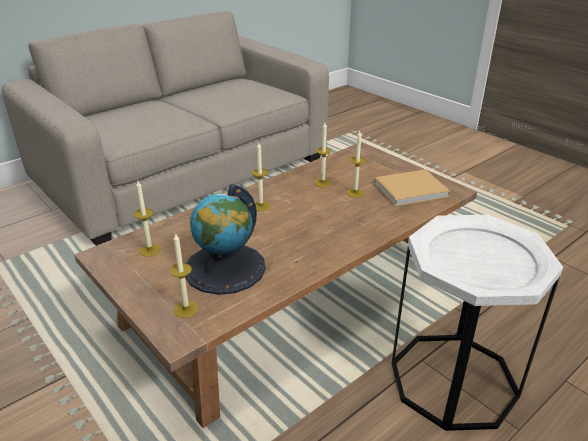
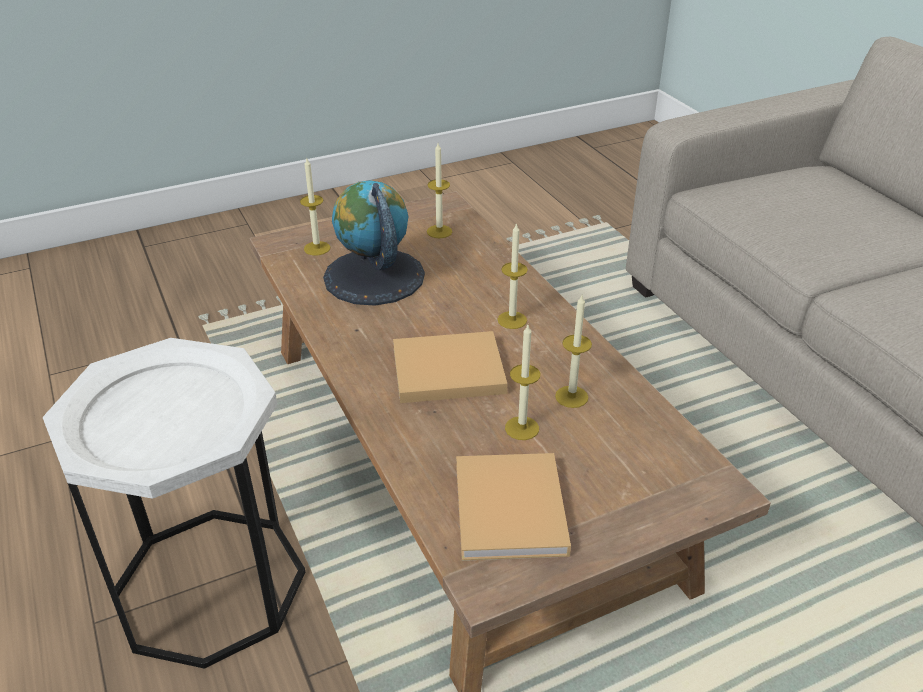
camera: 105 degrees right, 5 degrees up
none -> beige book [393,331,507,403]

